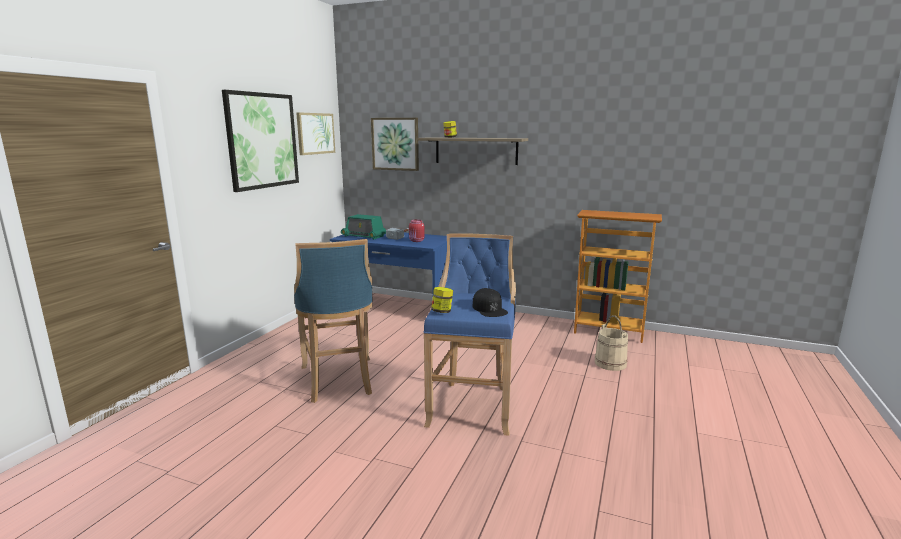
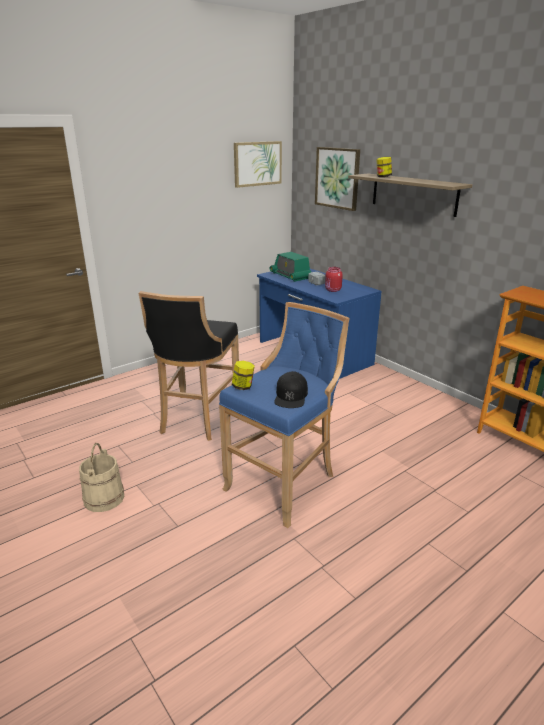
camera: 30 degrees right, 10 degrees up
picture [222,90,299,192] -> none
blue stool [294,239,373,403] -> black stool [138,291,239,441]
beige bucket [595,315,628,371] -> beige bucket moved to [79,443,124,512]

